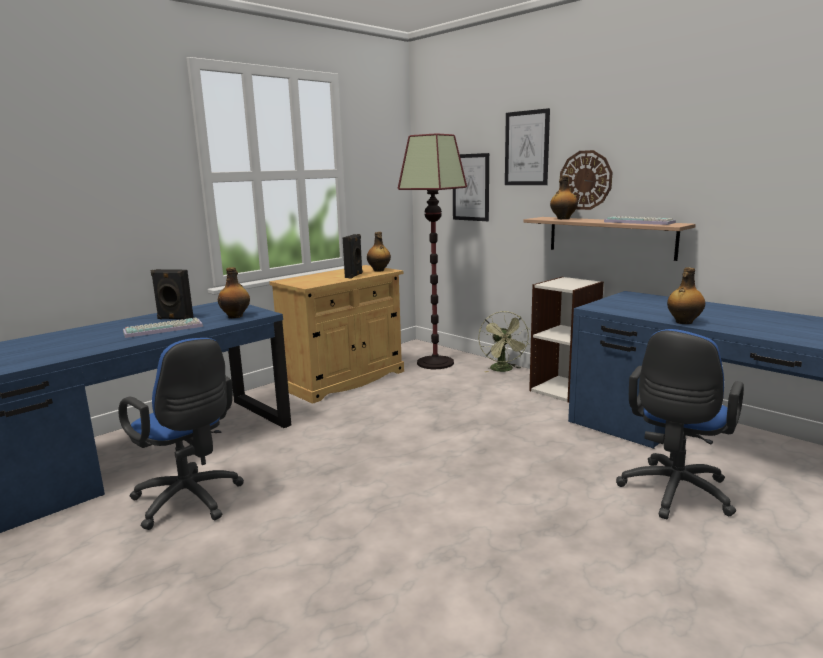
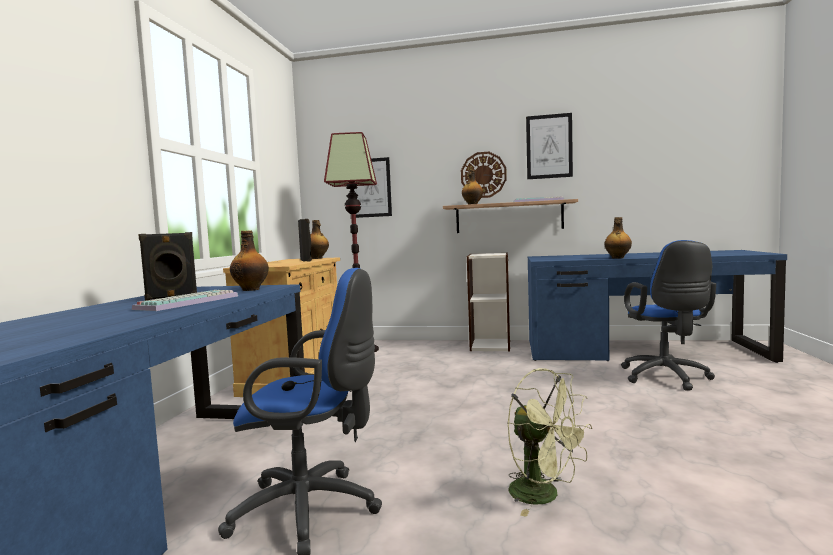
camera: 35 degrees left, 10 degrees down
green fan [478,311,530,372] -> green fan moved to [507,368,592,517]
picture [505,108,550,185] -> picture moved to [526,113,573,179]

